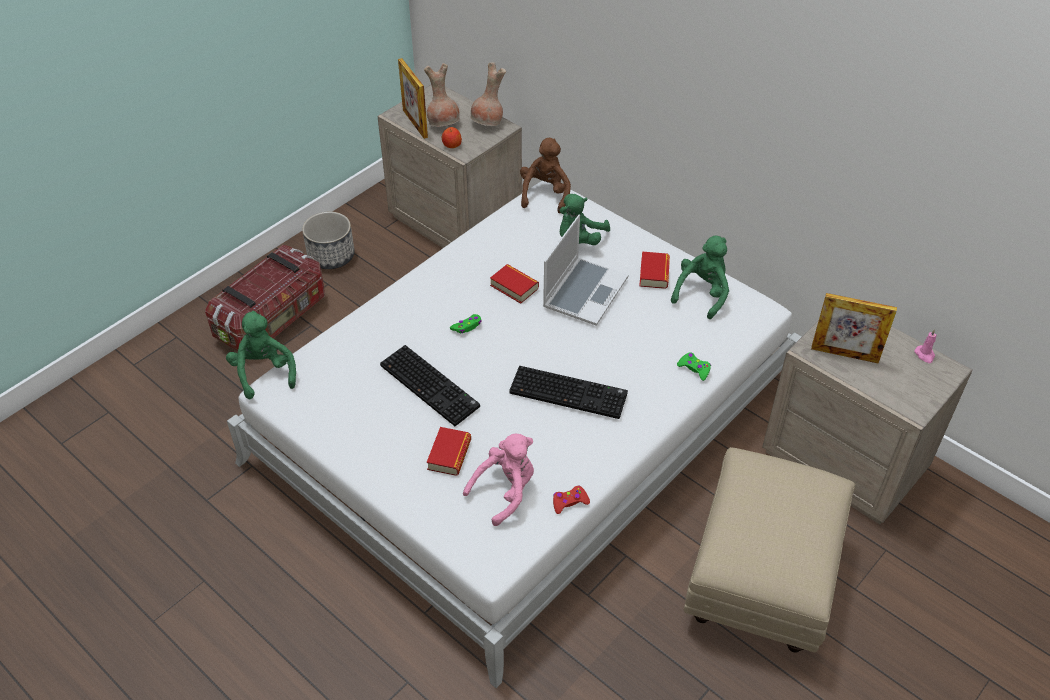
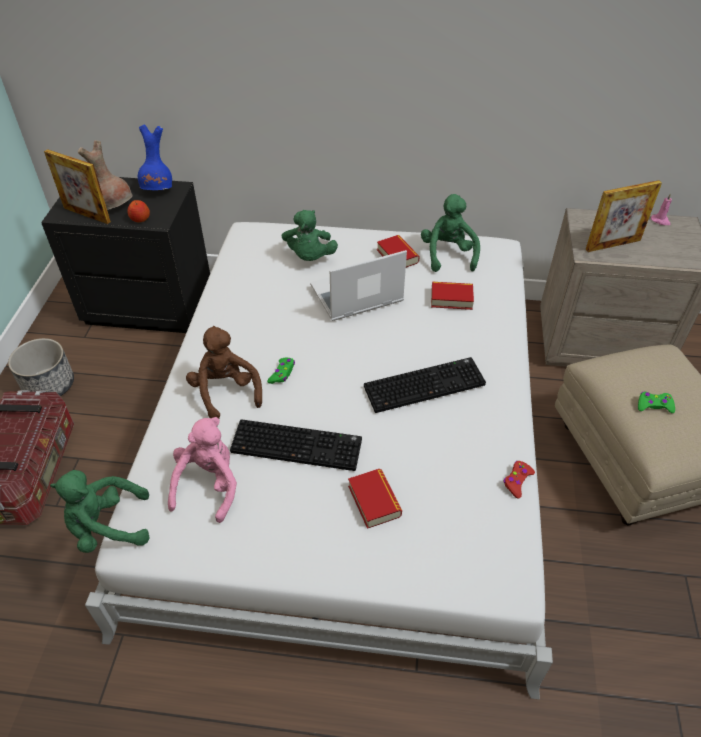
camera: 35 degrees left, 0 degrees up
green plush toy [226,311,296,399] -> green plush toy turned 45 degrees counterclockwise [50,470,150,553]
beige nightstand [377,85,522,248] -> black nightstand [41,177,210,333]
pink plush toy [463,434,534,526] -> pink plush toy moved to [168,417,237,523]
brown vase [471,62,506,126] -> blue vase [138,125,172,190]
book [490,264,539,304] -> book moved to [431,282,474,310]
brown plush toy [520,138,571,213] -> brown plush toy moved to [186,326,262,419]
laptop [543,214,629,326] -> laptop turned 105 degrees counterclockwise [310,250,407,321]
green game controller [677,352,711,381] -> green game controller moved to [638,391,675,413]

